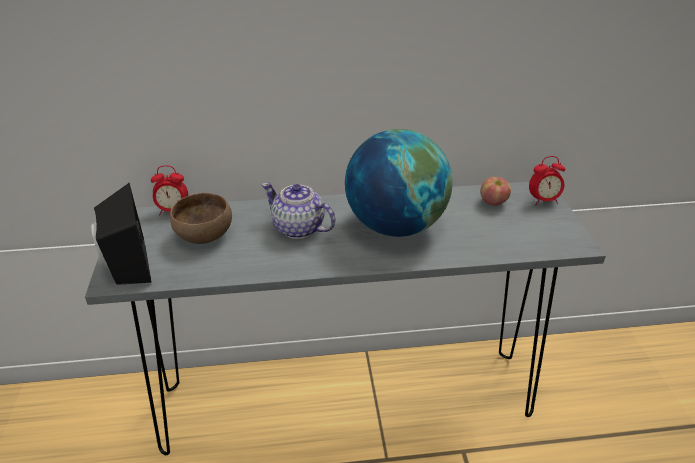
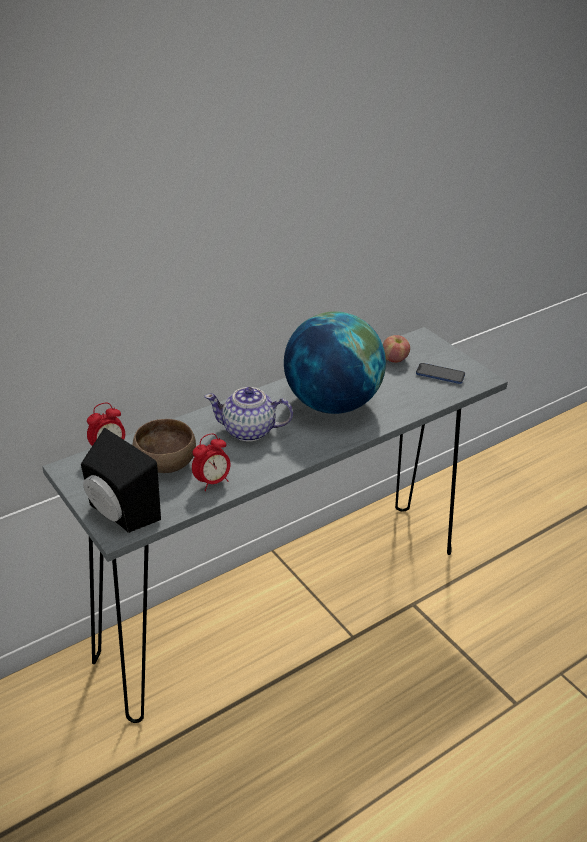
camera: 30 degrees left, 0 degrees up
alarm clock [529,156,565,205] -> alarm clock moved to [192,433,230,491]
none -> phone [416,363,465,384]

